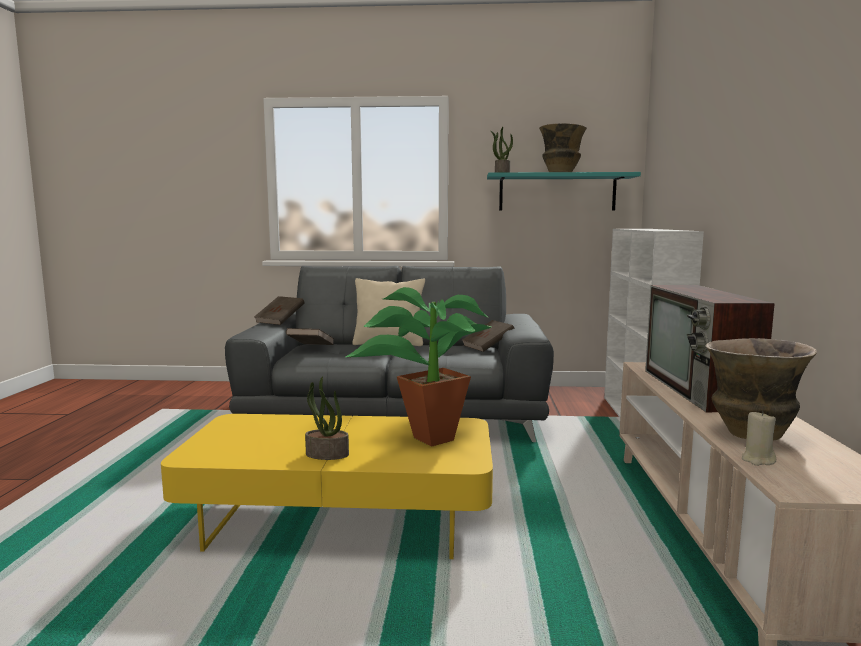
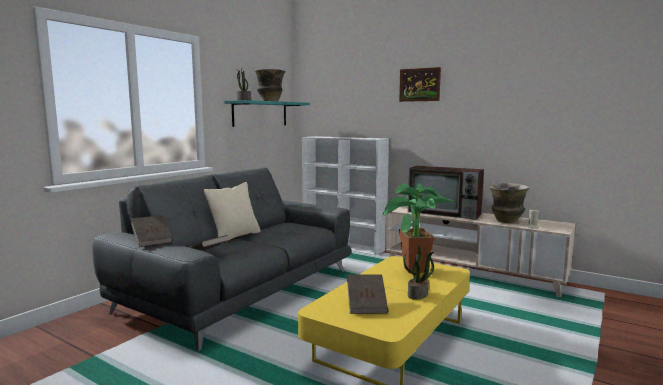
camera: 60 degrees left, 0 degrees up
brown book [462,320,514,352] -> brown book moved to [347,275,388,314]
none -> picture [399,67,441,102]

